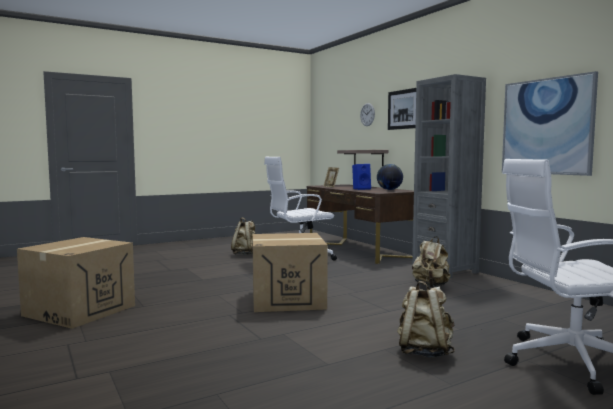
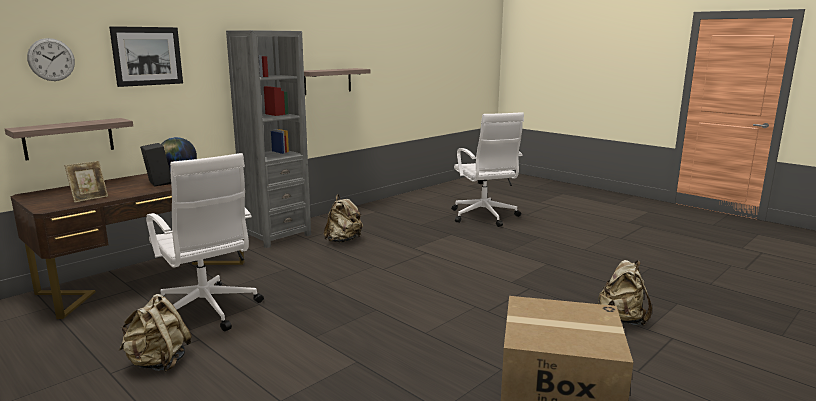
camera: 105 degrees left, 10 degrees up
cardboard box [253,233,328,312] -> none
blue speaker [352,164,371,190] -> black speaker [140,143,171,186]
beige backpack [397,281,455,357] -> beige backpack moved to [598,260,652,326]
picture [502,71,598,176] -> shelf [304,68,370,95]

